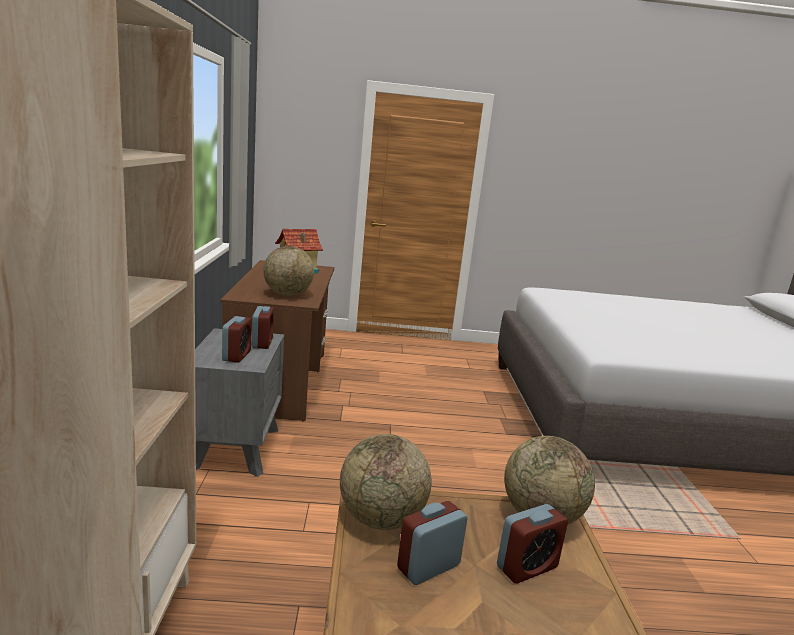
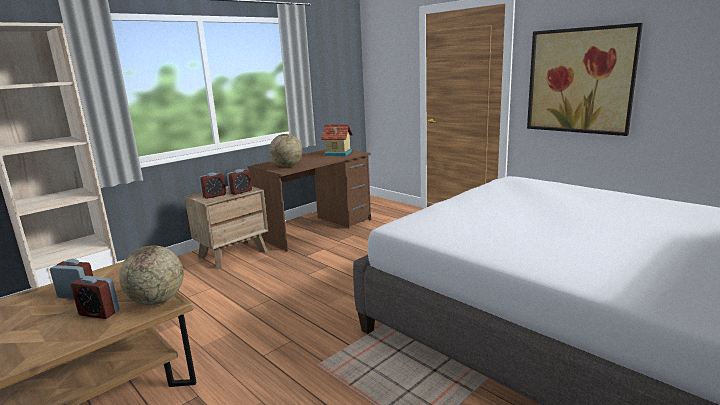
camera: 50 degrees right, 0 degrees up
grey nightstand [195,328,284,477] -> brown nightstand [184,186,268,269]
globe [340,434,432,530] -> none
none -> picture [527,23,643,136]

